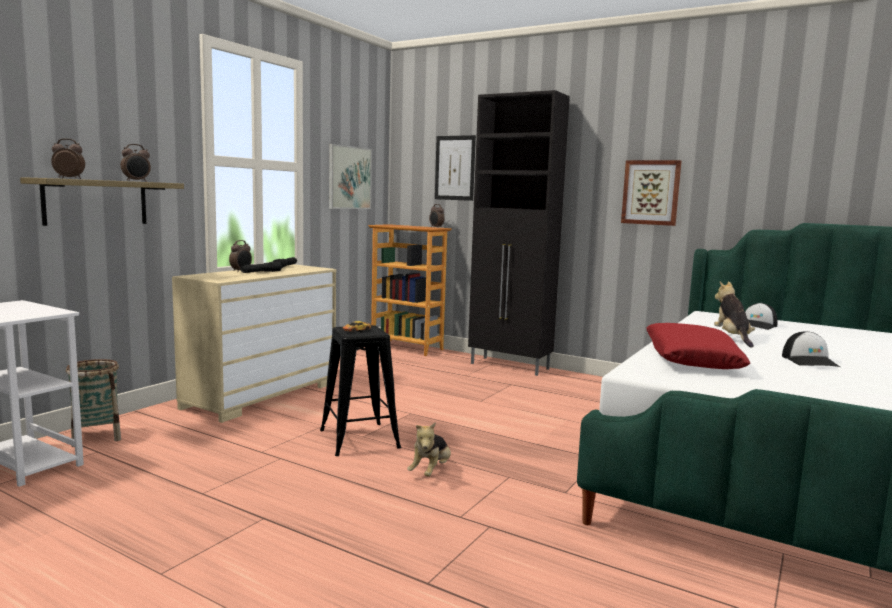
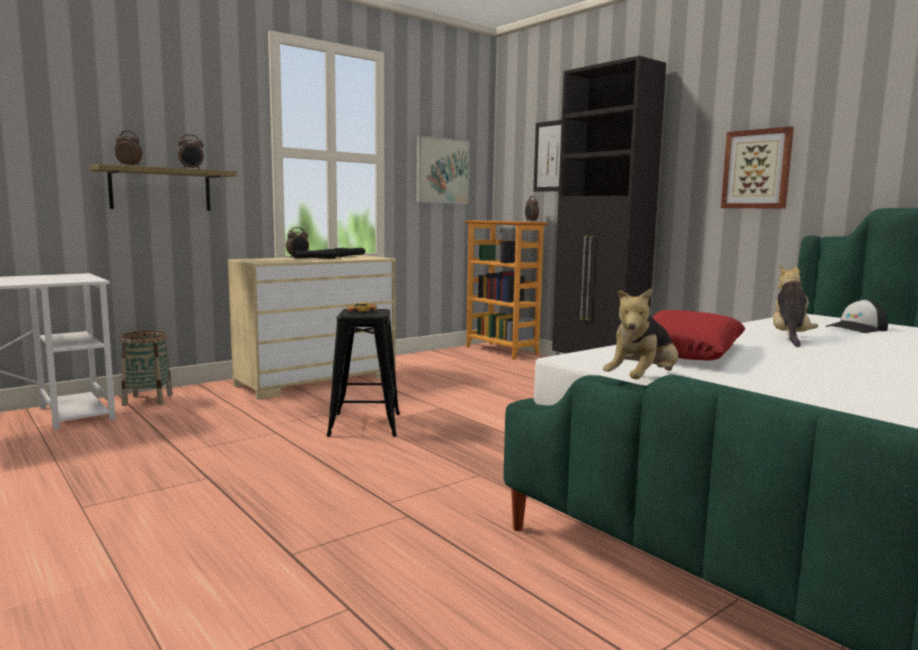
camera: 20 degrees right, 0 degrees up
plush toy [407,422,451,477] -> plush toy moved to [603,288,678,379]
cap [782,331,840,367] -> none

